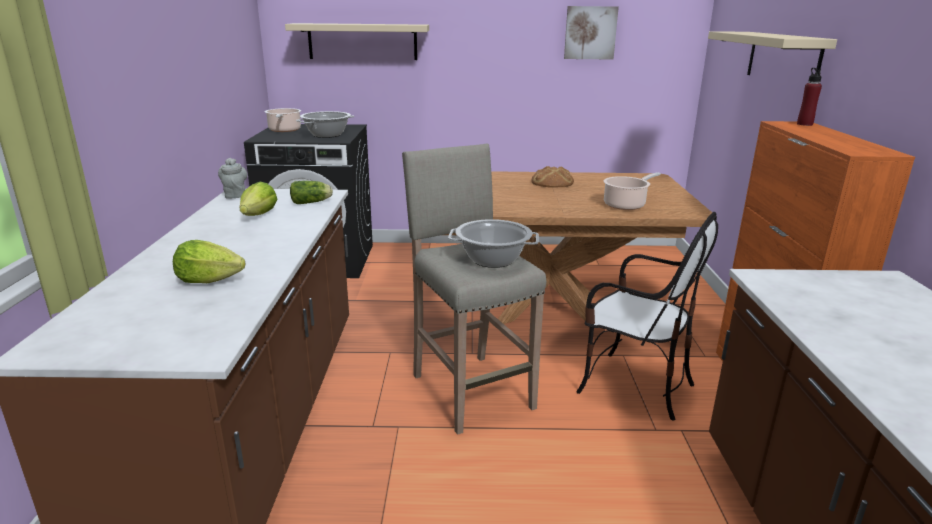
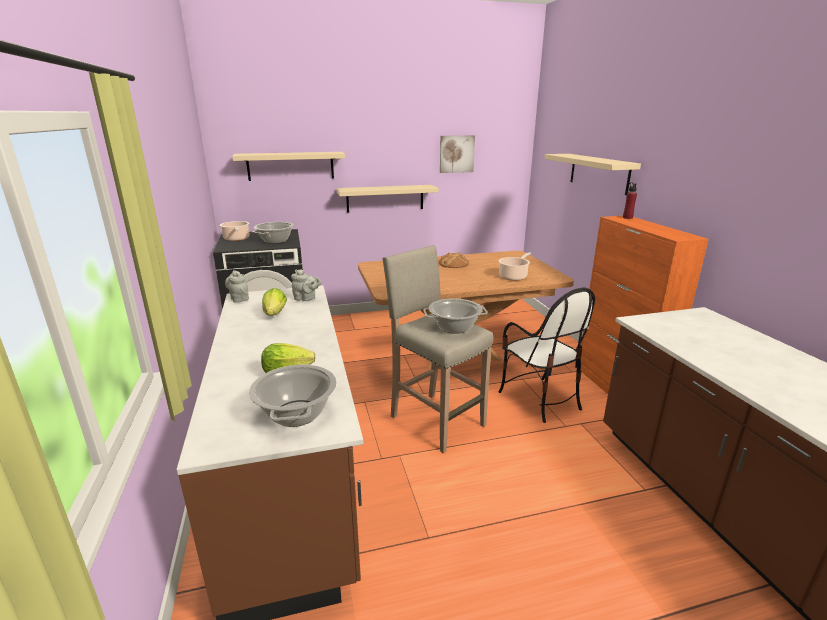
camera: 15 degrees left, 0 degrees up
lettuce [290,181,333,204] -> grey teapot [291,269,322,301]
chair [576,212,718,421] -> chair turned 45 degrees clockwise [499,288,595,423]
none -> cooking pot [249,365,337,427]
none -> beige shelf [336,185,439,213]

